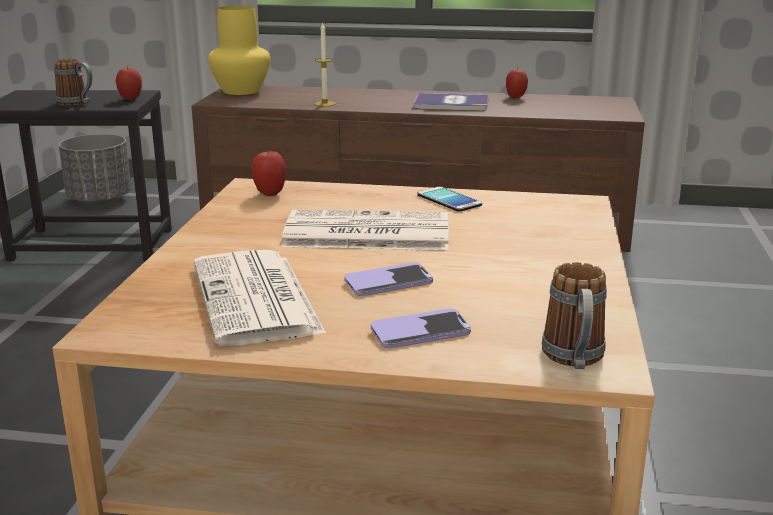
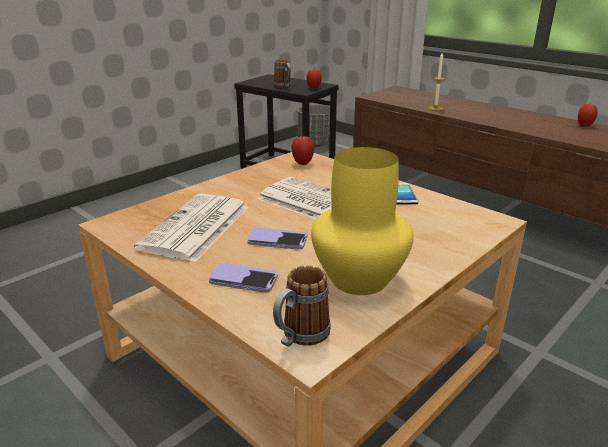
camera: 35 degrees right, 5 degrees up
yellow vase [208,6,270,95] -> yellow vase moved to [311,147,413,295]
book [414,93,489,111] -> none

